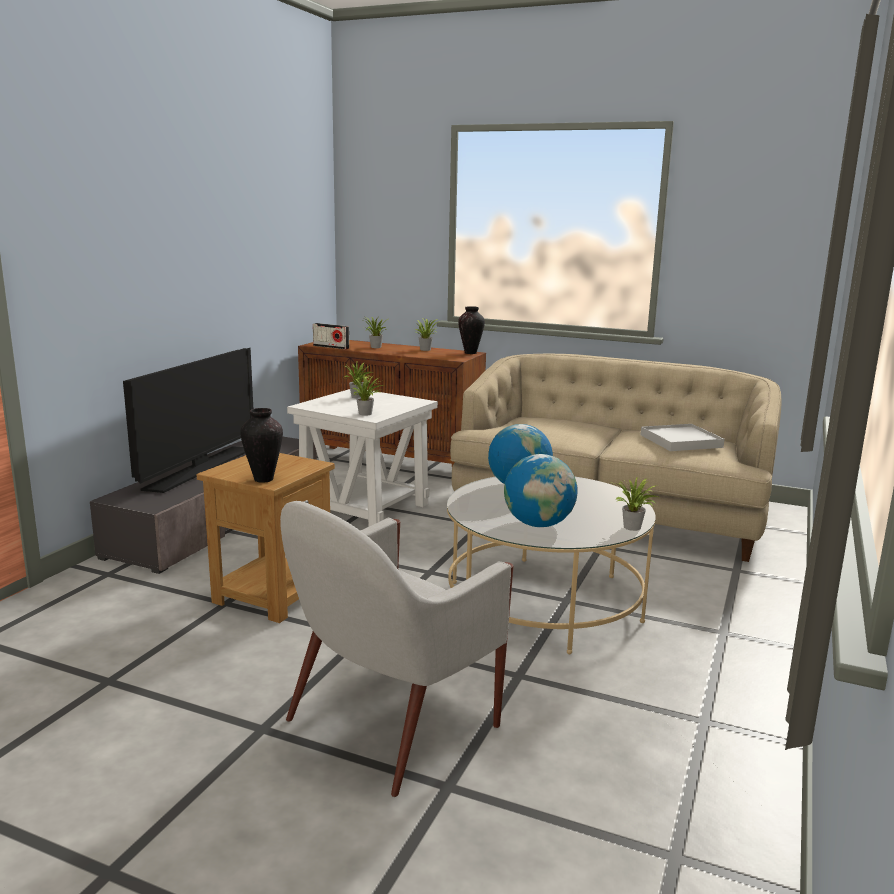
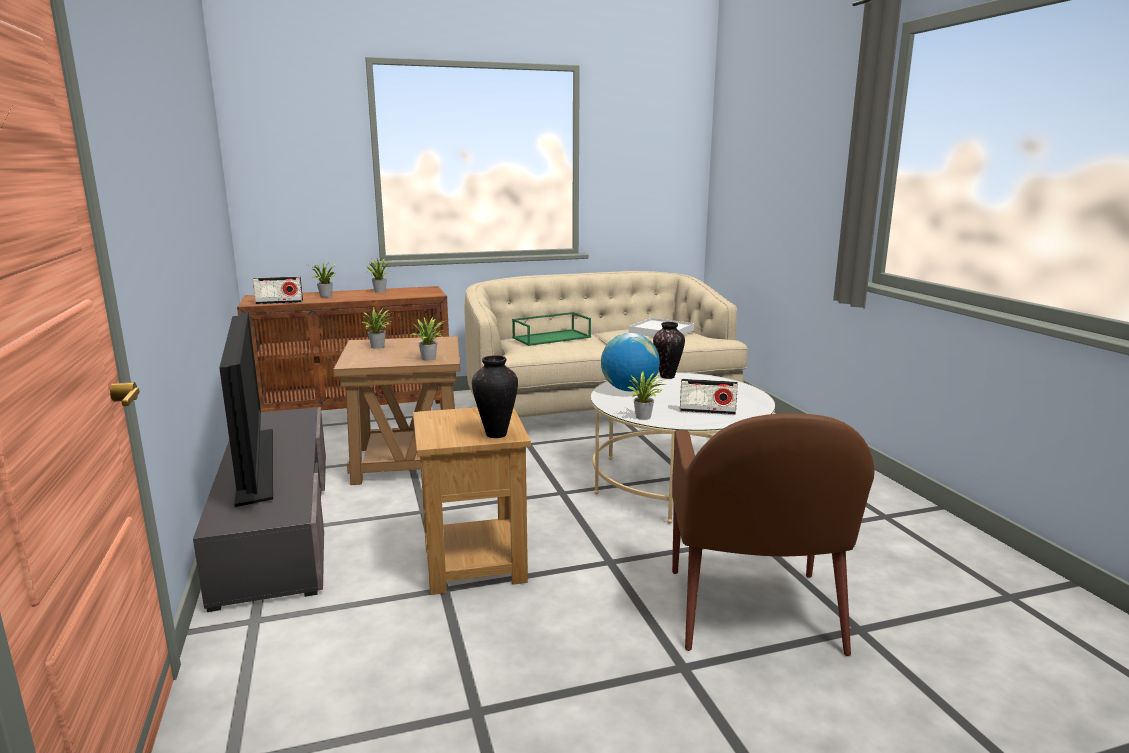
camera: 40 degrees left, 0 degrees up
white armchair [280,501,514,797] -> brown armchair [672,414,875,656]
white side table [287,389,438,526] -> brown side table [333,336,460,485]
vase [458,306,485,354] -> vase moved to [653,322,685,379]
globe [504,454,578,527] -> radio [680,379,738,415]
potted plant [615,476,658,531] -> potted plant moved to [627,372,665,420]
none -> green tray [512,312,591,346]

